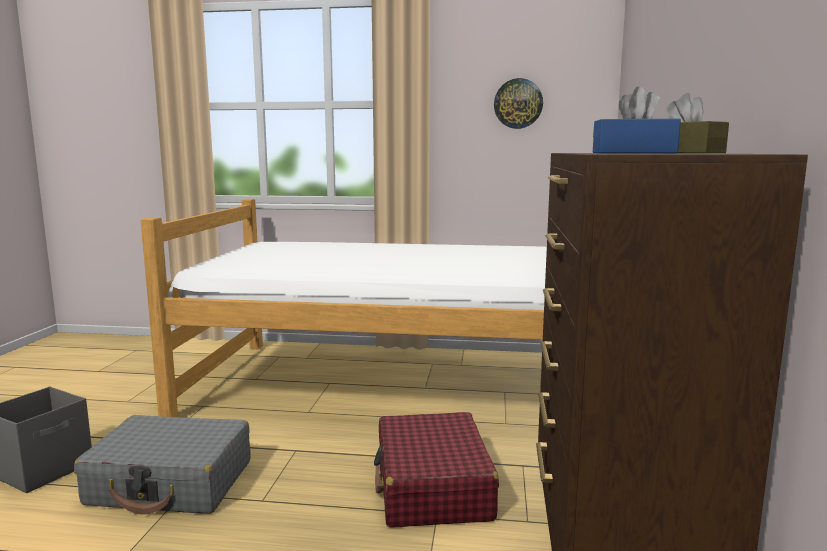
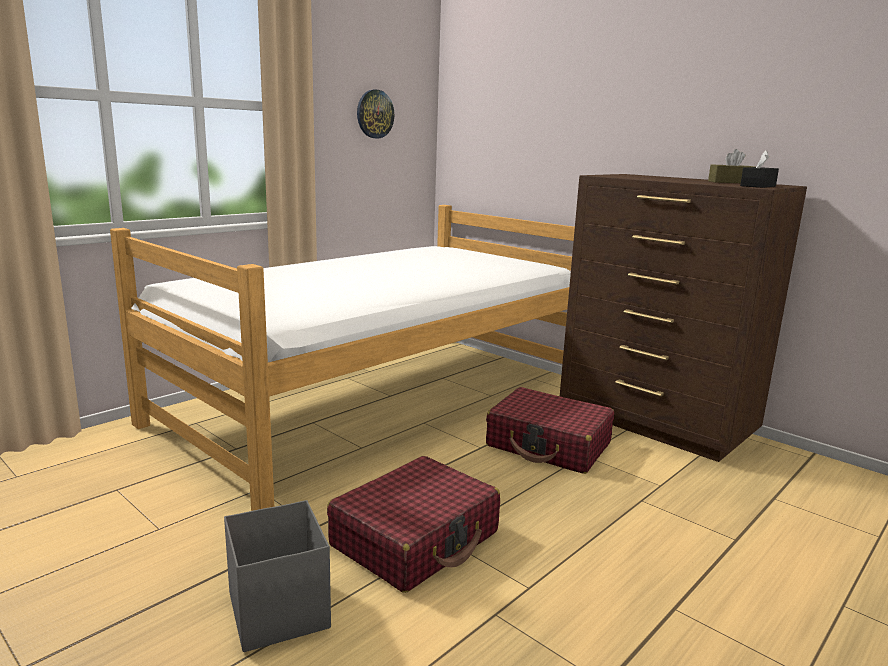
camera: 55 degrees left, 5 degrees up
grey suitcase [74,415,251,515] -> red suitcase [327,456,500,593]
blue tissue box [593,87,681,153] -> black tissue box [740,150,779,188]

